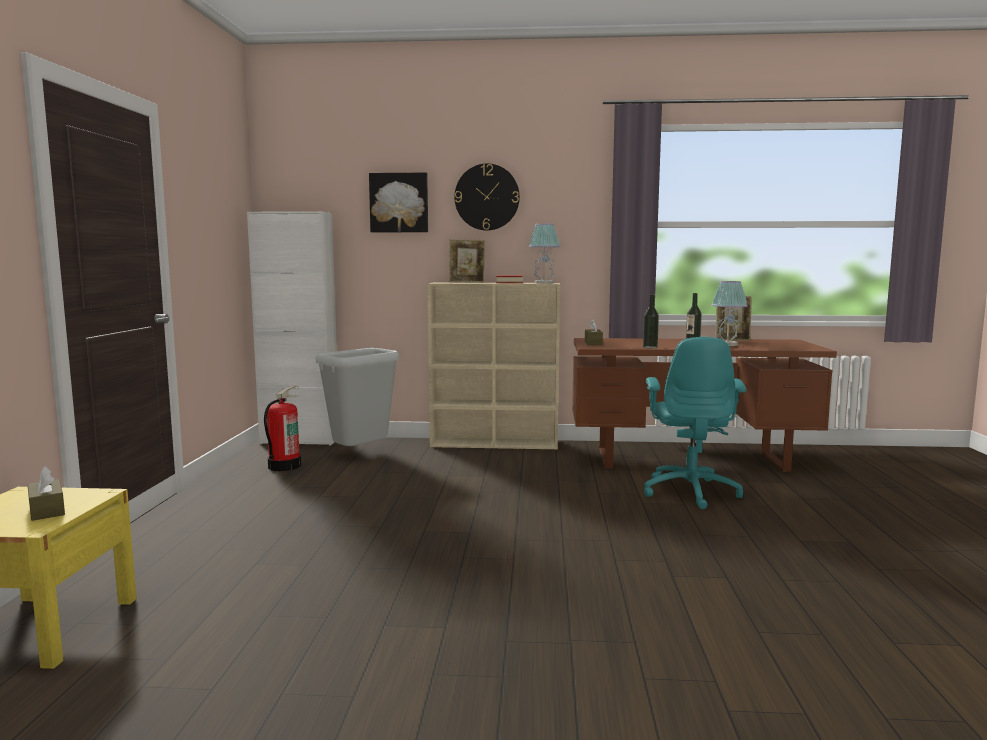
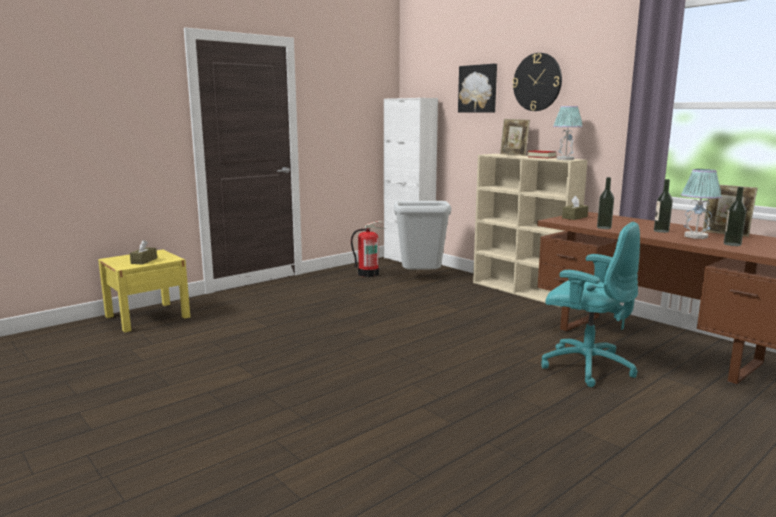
camera: 45 degrees right, 5 degrees up
turquoise office chair [644,337,746,509] -> turquoise office chair turned 105 degrees counterclockwise [541,222,640,387]
none -> bottle [724,187,747,246]

